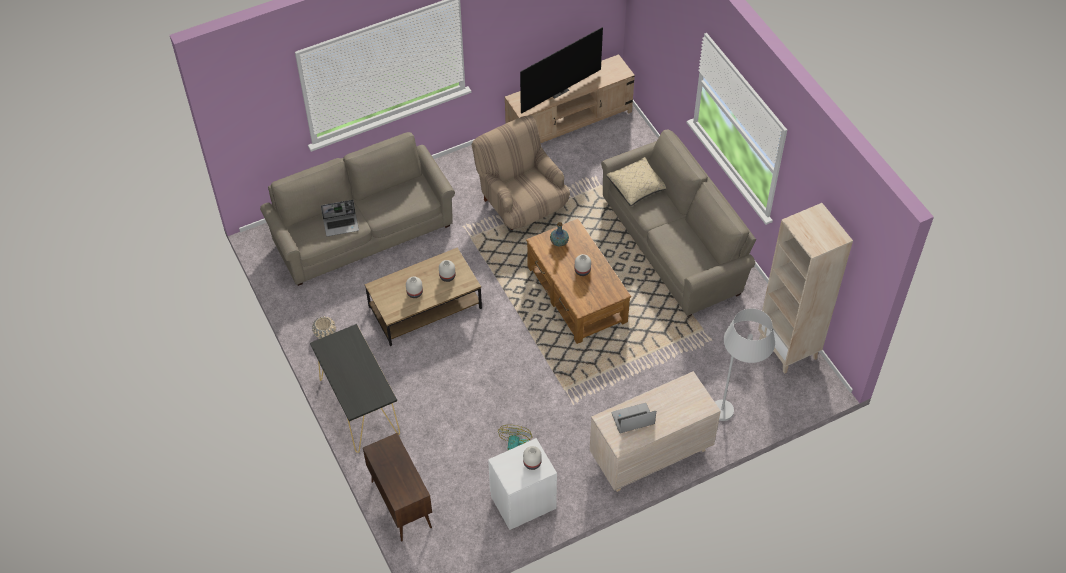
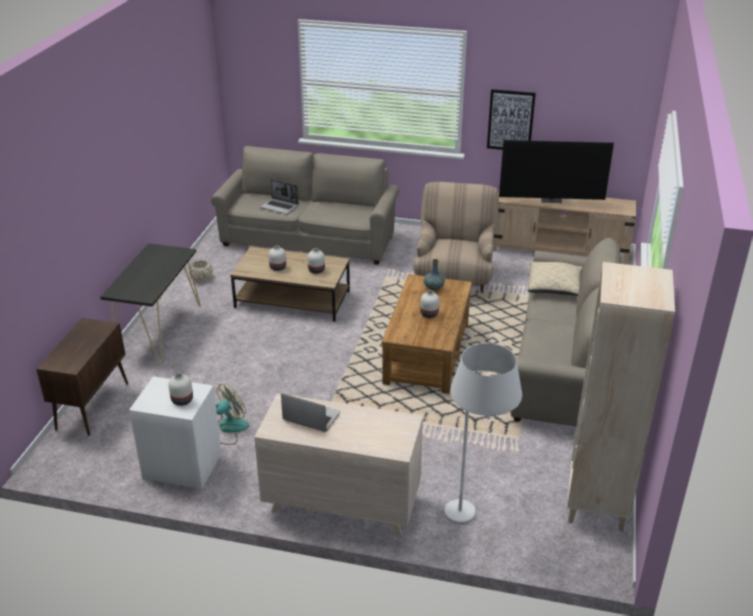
camera: 40 degrees right, 20 degrees down
none -> picture [487,89,536,150]

